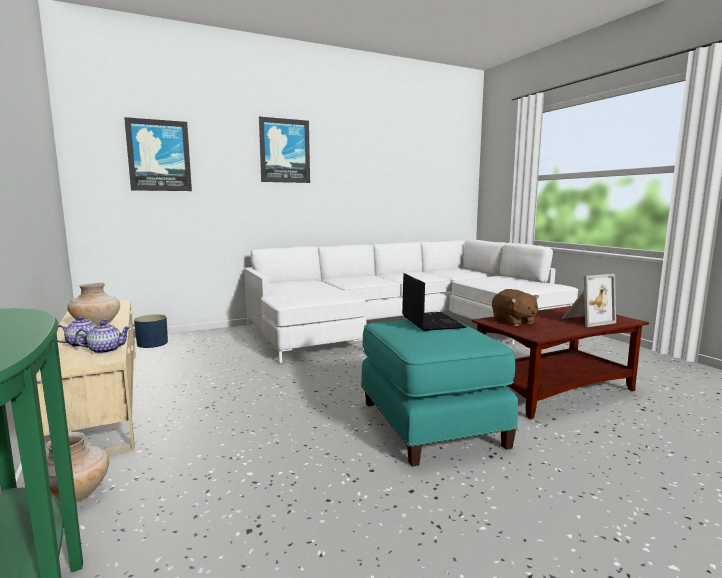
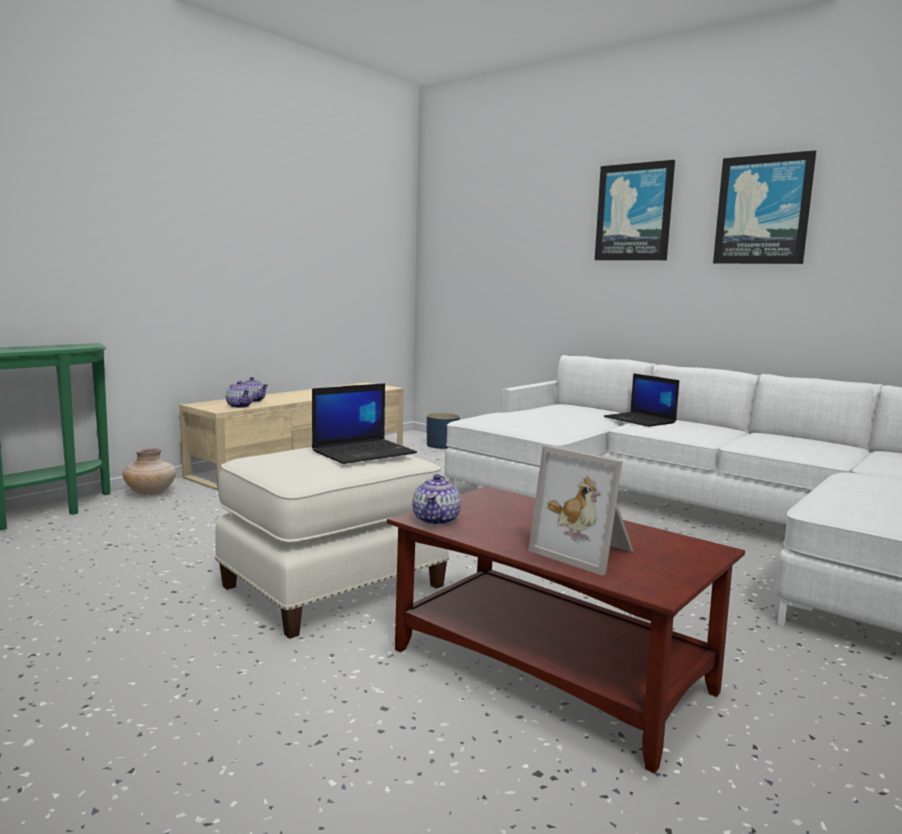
camera: 65 degrees right, 0 degrees up
beige vase [67,283,120,326] -> none
picture [124,117,192,191] -> picture moved to [713,150,816,264]
turquoise ottoman [361,320,518,467] -> white ottoman [215,447,449,639]
brown plush toy [492,289,539,326] -> none
none -> teapot [412,474,461,525]
none -> laptop [604,373,679,427]

